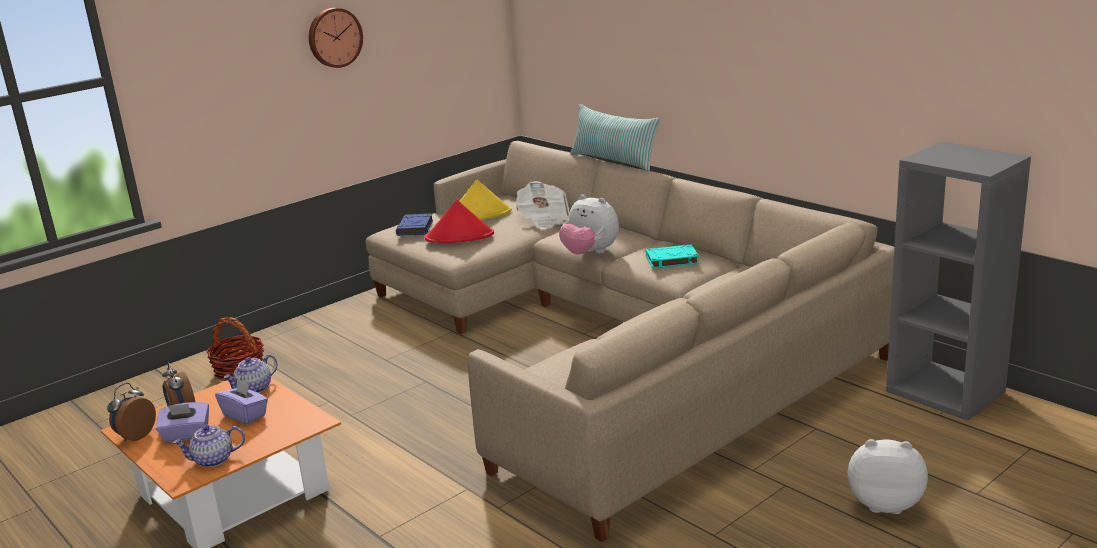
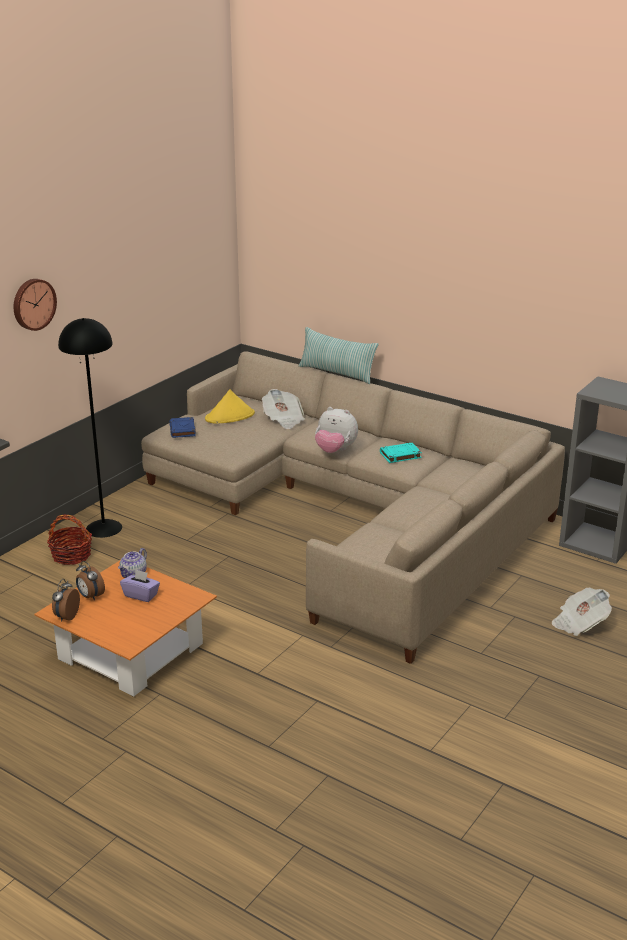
camera: 15 degrees left, 5 degrees up
purple tissue box [156,402,209,442] -> none
teapot [173,425,245,468] -> none
wall clock [309,8,363,68] -> wall clock moved to [14,279,57,331]
red hat [425,200,494,243] -> none
plush toy [847,439,928,514] -> newspaper [552,588,612,636]
none -> black floor lamp [58,318,122,538]

